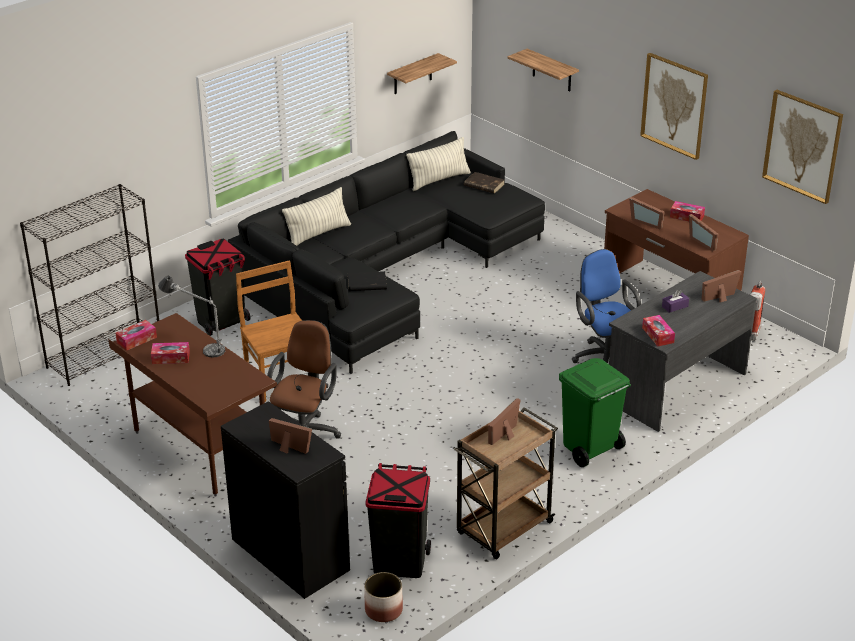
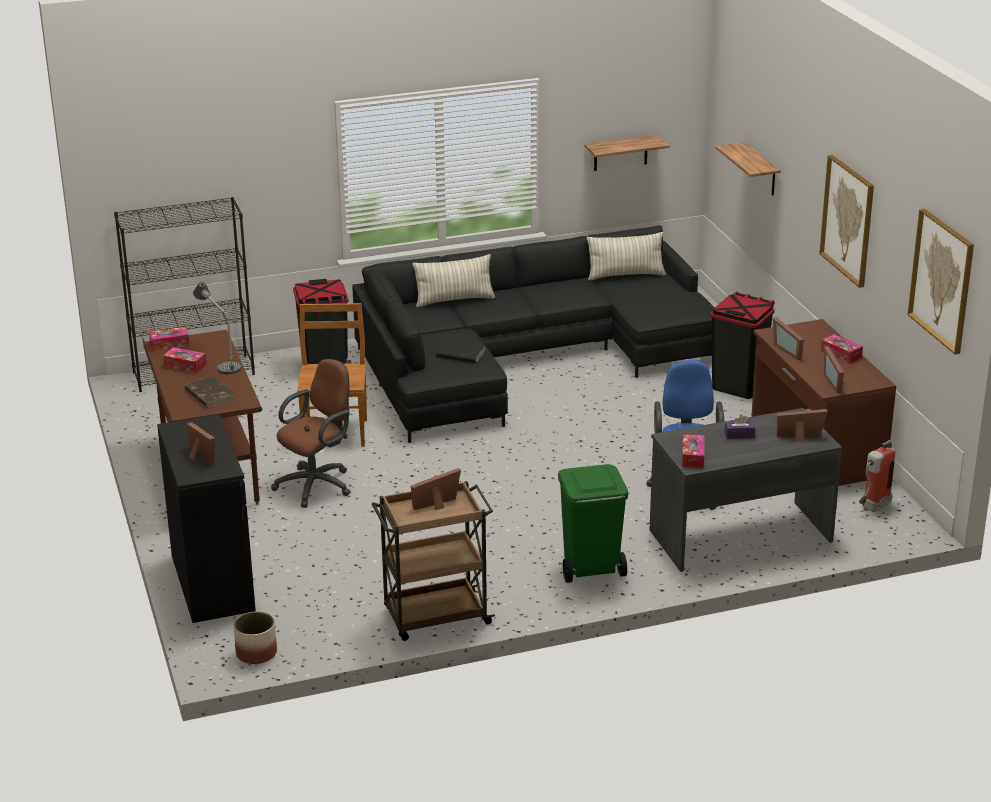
camera: 25 degrees right, 5 degrees down
black trash can [365,463,431,578] -> black trash can moved to [710,291,775,399]
brown book [464,172,505,194] -> brown book moved to [185,376,236,408]

